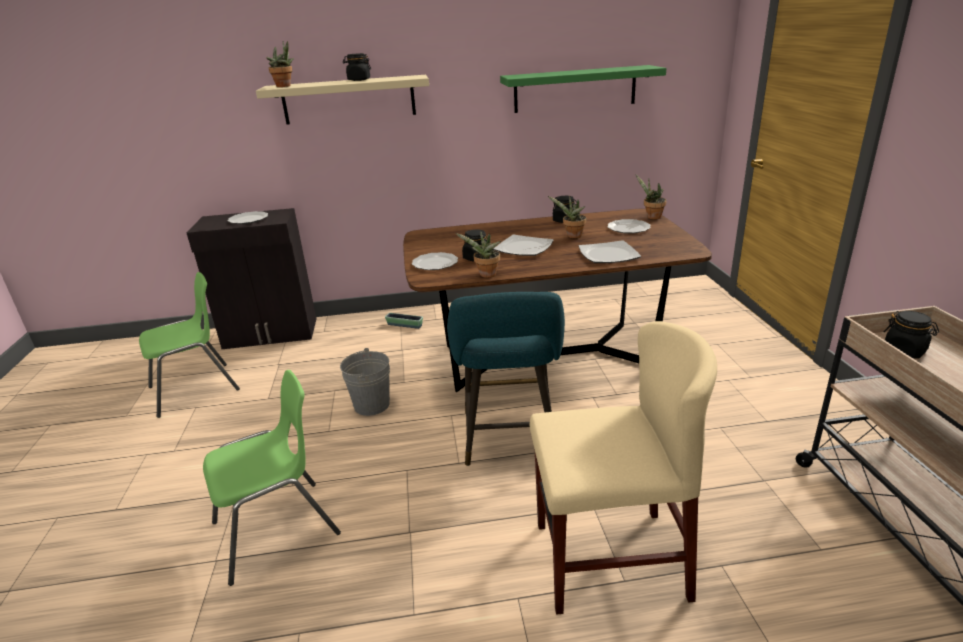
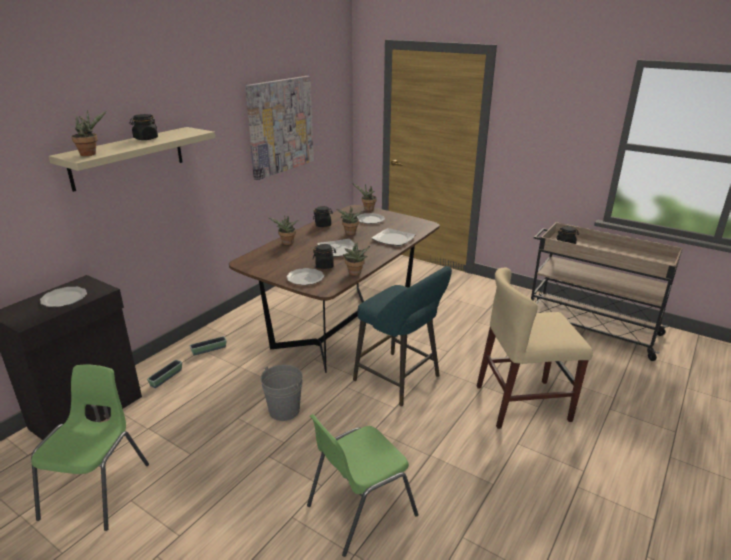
camera: 50 degrees left, 0 degrees up
green chair [203,370,341,586] -> green chair turned 135 degrees counterclockwise [307,414,418,557]
green shelf [500,65,666,113] -> picture [245,76,314,180]
beige chair [530,321,717,615] -> beige chair turned 135 degrees counterclockwise [477,267,593,429]
none -> planter [147,360,182,388]
none -> potted plant [269,215,298,245]

